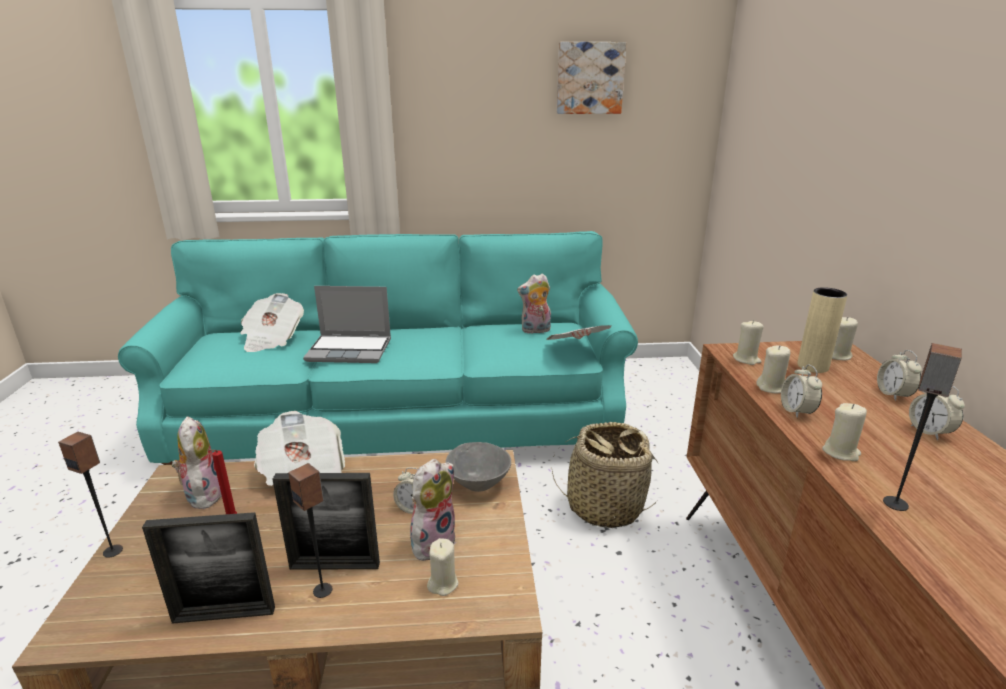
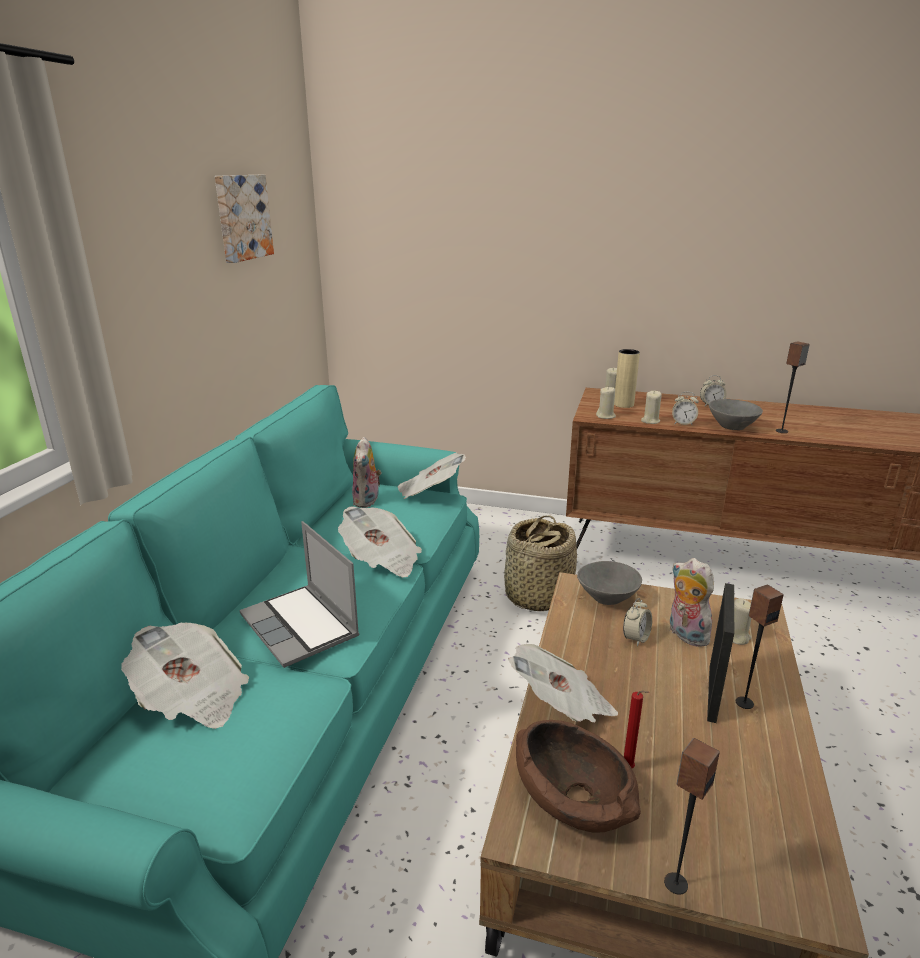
camera: 70 degrees left, 0 degrees up
picture frame [142,512,275,624] -> none
plush toy [172,416,222,509] -> brown bowl [516,720,641,832]
laptop [303,286,391,363] -> laptop turned 120 degrees clockwise [239,521,359,668]
beige candle [822,403,867,461] -> grey bowl [709,399,763,430]
alarm clock [877,350,922,401] -> none
none -> newspaper [338,506,422,577]

